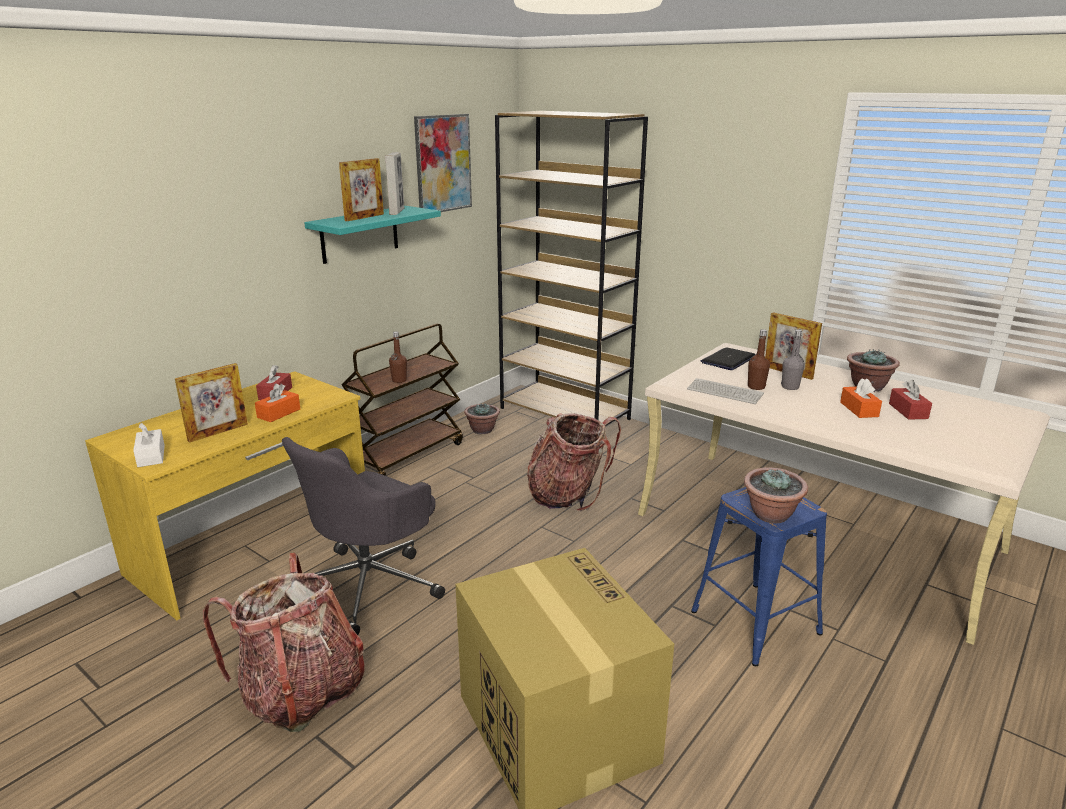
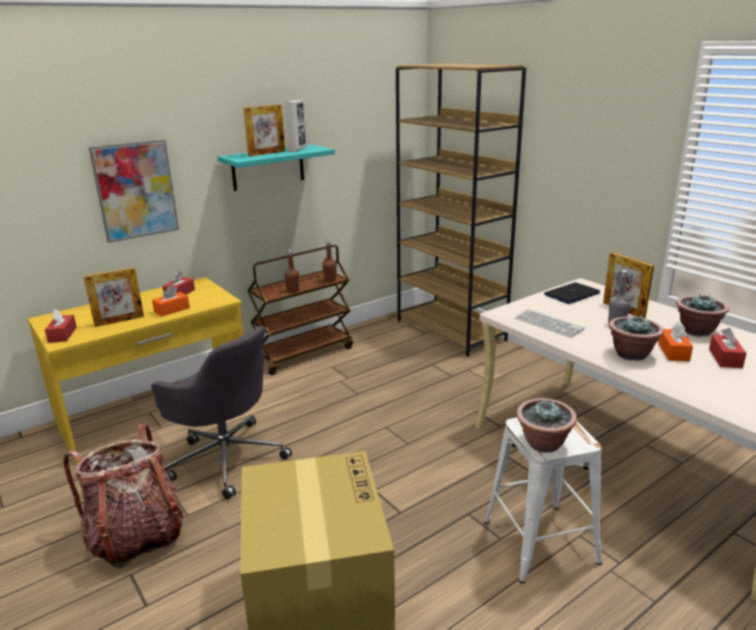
camera: 15 degrees right, 0 degrees up
white tissue box [133,423,165,467] -> red tissue box [45,309,77,343]
grey office chair [282,437,445,635] -> grey office chair turned 105 degrees counterclockwise [151,326,292,500]
picture [414,114,472,212] -> picture moved to [89,139,179,243]
potted plant [464,402,500,434] -> potted plant moved to [609,315,664,361]
backpack [527,413,621,511] -> none
blue stool [691,487,827,666] -> white stool [484,417,602,583]
brown bottle [748,329,770,390] -> brown bottle moved to [322,241,337,282]

